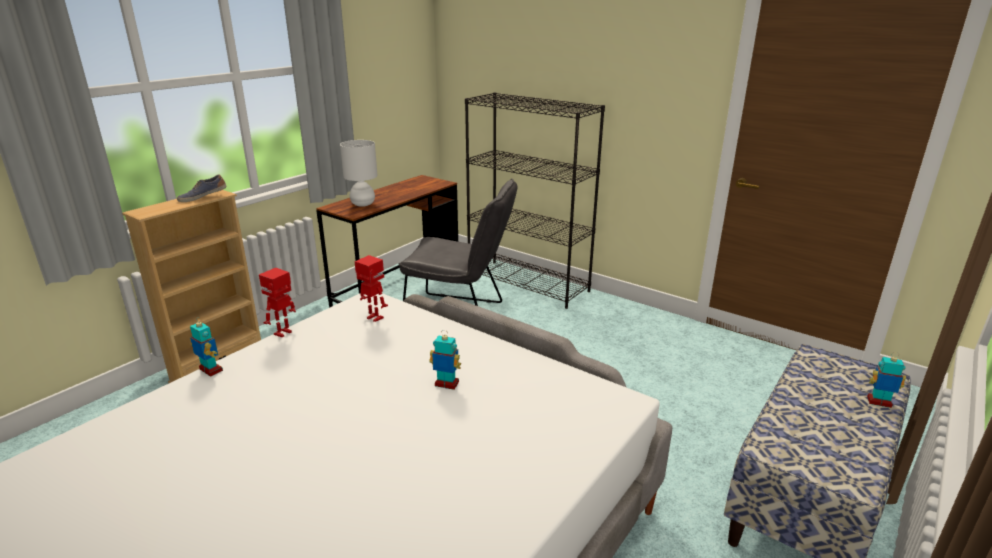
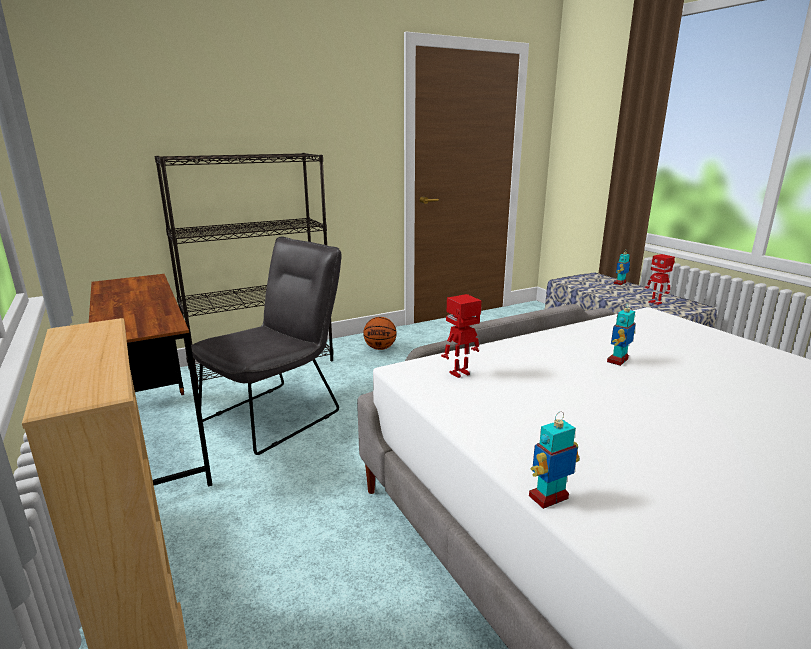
camera: 65 degrees left, 5 degrees down
shoe [177,174,226,202] -> none
toy robot [259,268,296,337] -> toy robot moved to [645,254,675,305]
white table lamp [340,140,378,207] -> none
none -> basketball [363,317,397,350]

